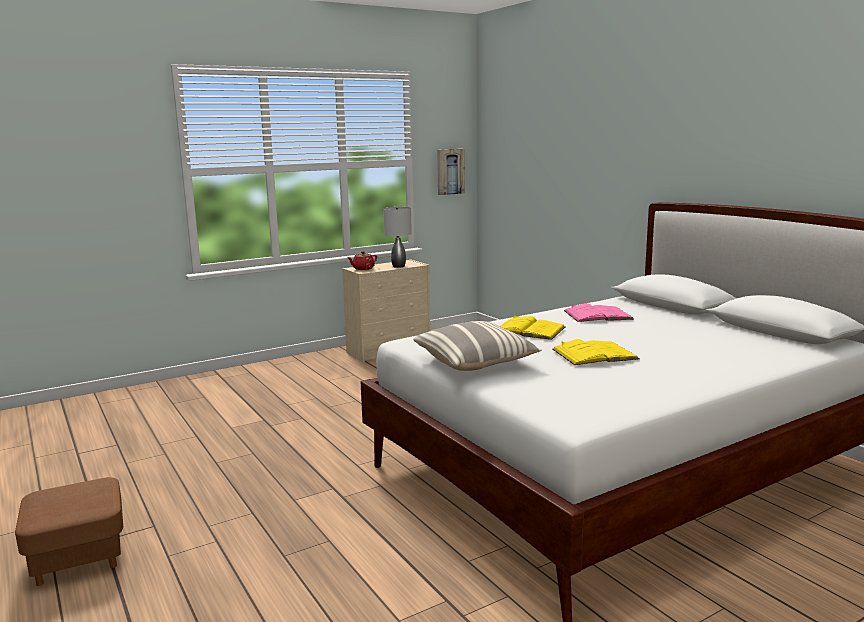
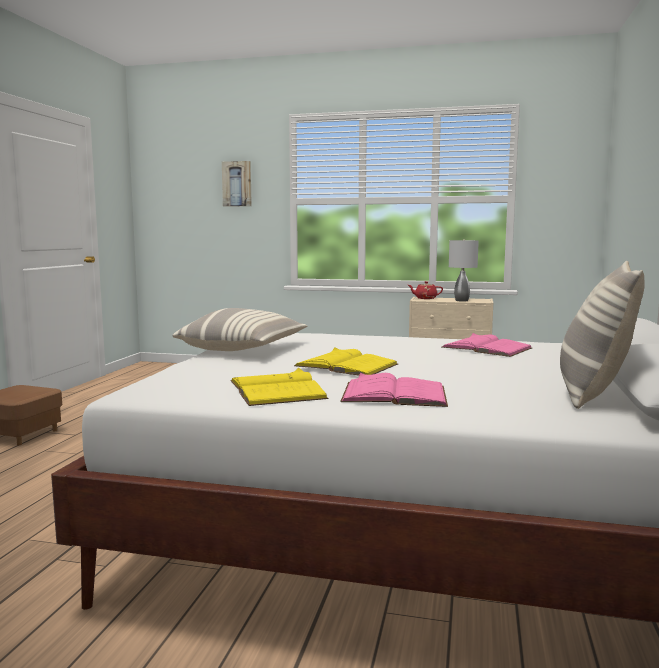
camera: 45 degrees right, 5 degrees down
picture [437,149,465,195] -> picture moved to [222,161,252,207]
yellow book [500,315,565,340] -> yellow book moved to [231,368,328,406]
none -> pink book [340,373,448,407]
none -> pillow [560,261,645,409]

